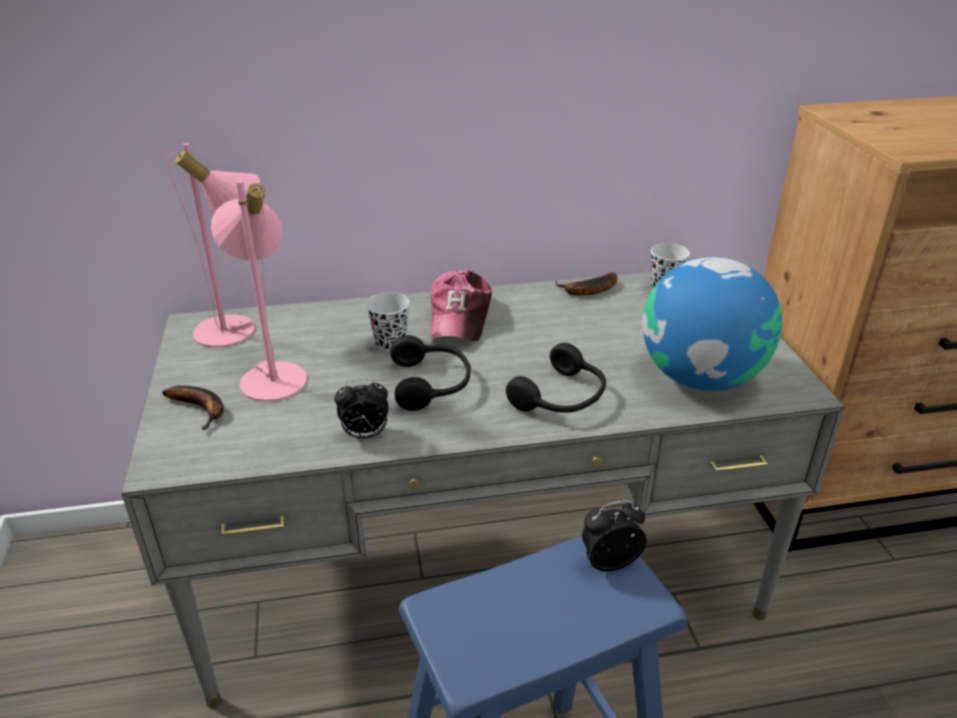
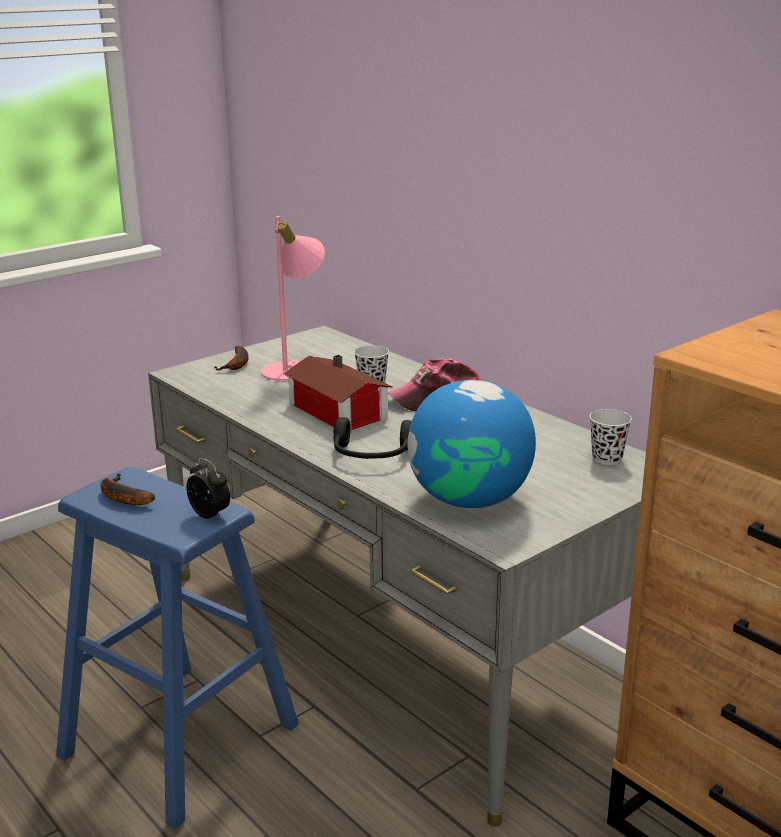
camera: 60 degrees right, 10 degrees down
pink table lamp [168,143,260,348] -> none
alarm clock [334,378,389,438] -> none
black headphones [390,335,471,411] -> toy house [284,355,393,431]
banana [556,272,618,296] -> banana moved to [101,473,155,505]

